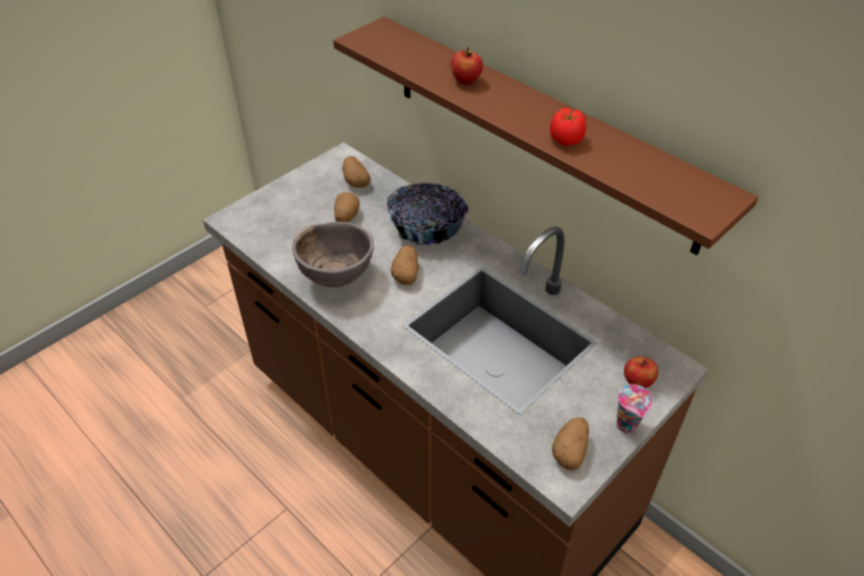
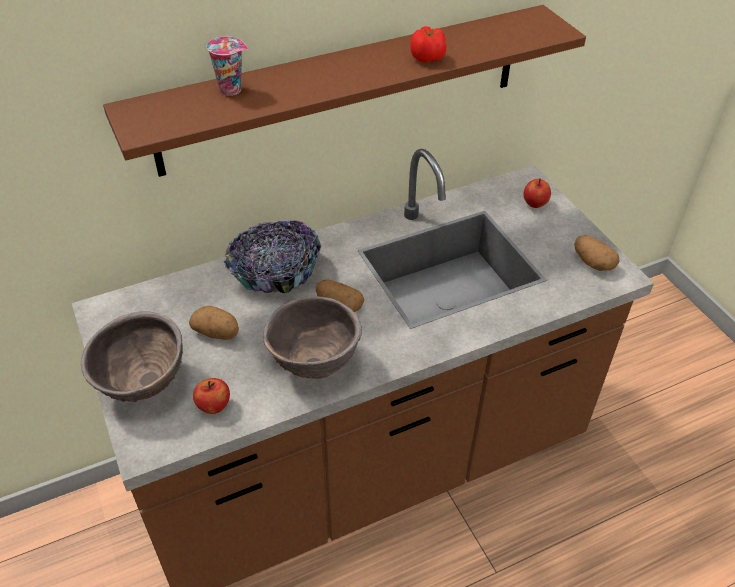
camera: 70 degrees left, 0 degrees up
potato [342,156,371,188] -> none
apple [450,48,483,85] -> apple moved to [193,378,230,414]
cup [617,384,653,433] -> cup moved to [207,37,248,96]
none -> brown bowl [81,311,183,402]

